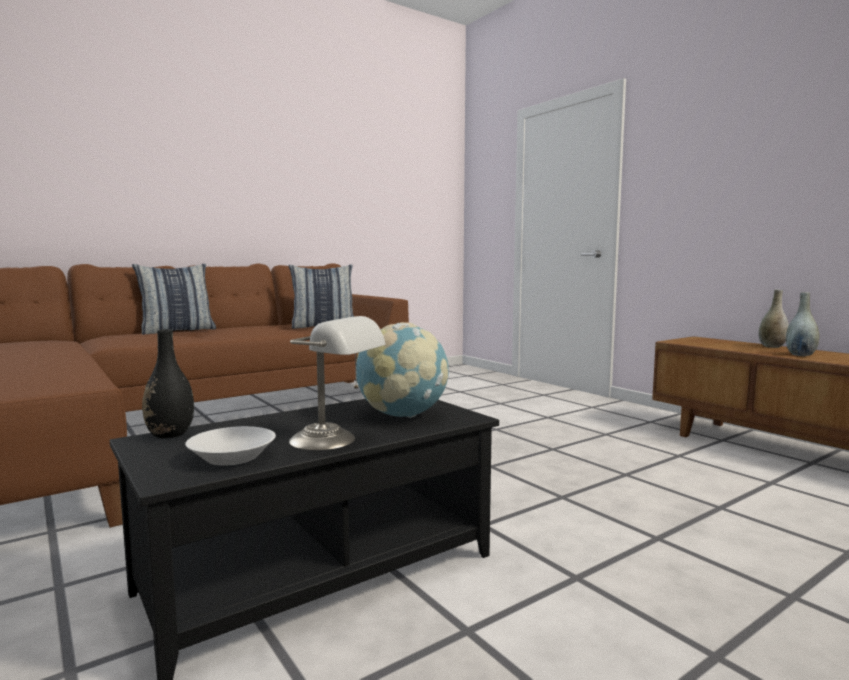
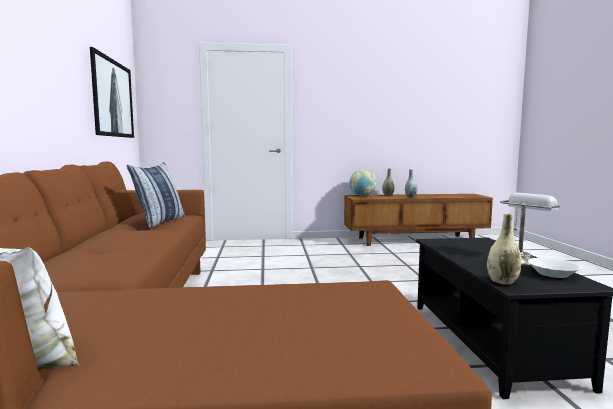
camera: 60 degrees left, 0 degrees up
pillow [132,264,216,334] -> none
black vase [142,329,194,438] -> beige vase [487,213,522,285]
globe [356,322,448,418] -> globe moved to [349,169,376,196]
none -> picture [90,47,134,138]

